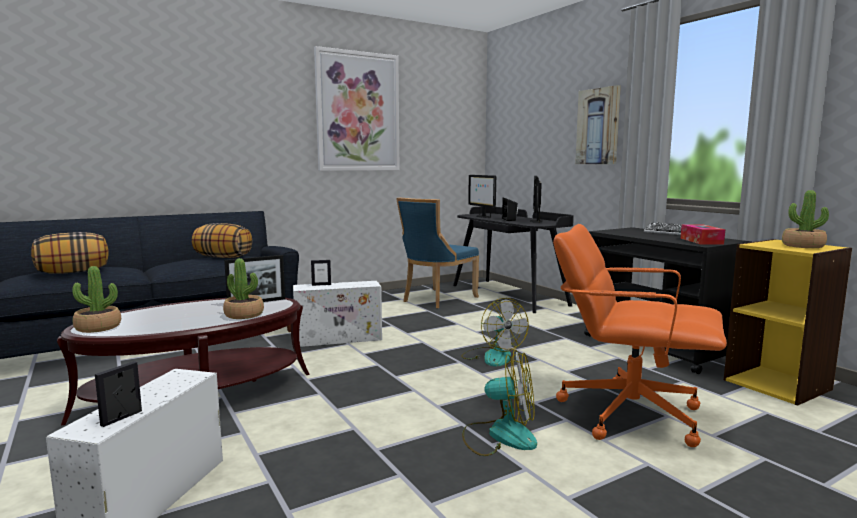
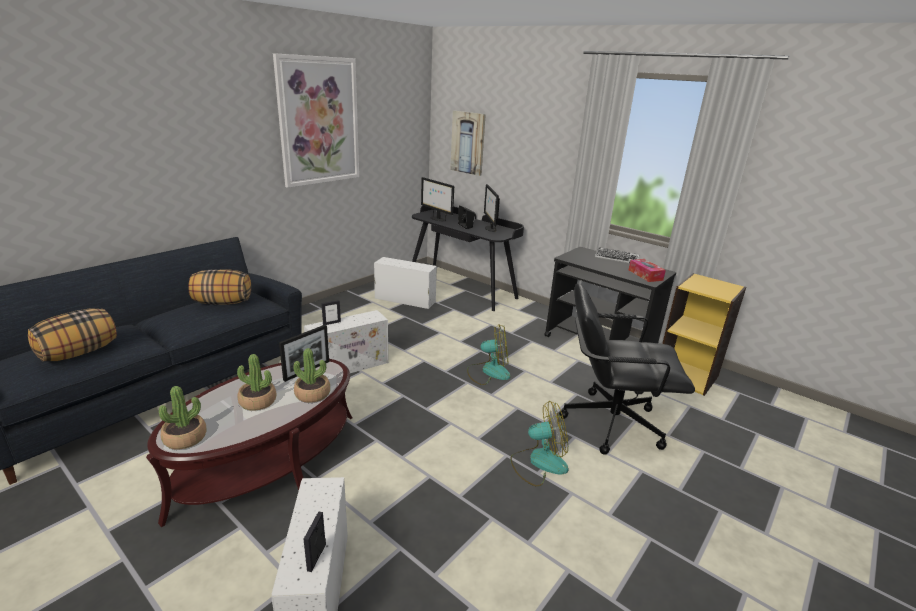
camera: 20 degrees left, 15 degrees up
blue chair [396,198,479,309] -> white storage box [374,257,437,309]
fan [461,298,529,366] -> fan turned 45 degrees counterclockwise [467,324,510,385]
orange office chair [553,224,727,447] -> black office chair [559,283,695,455]
picture [575,85,621,164] -> picture moved to [450,111,486,176]
potted plant [782,190,829,248] -> potted plant moved to [237,354,276,411]

